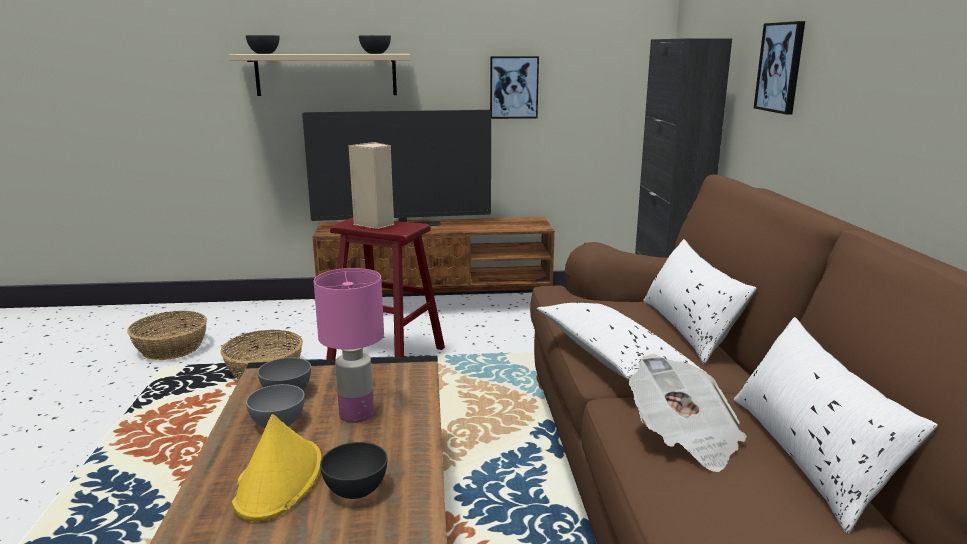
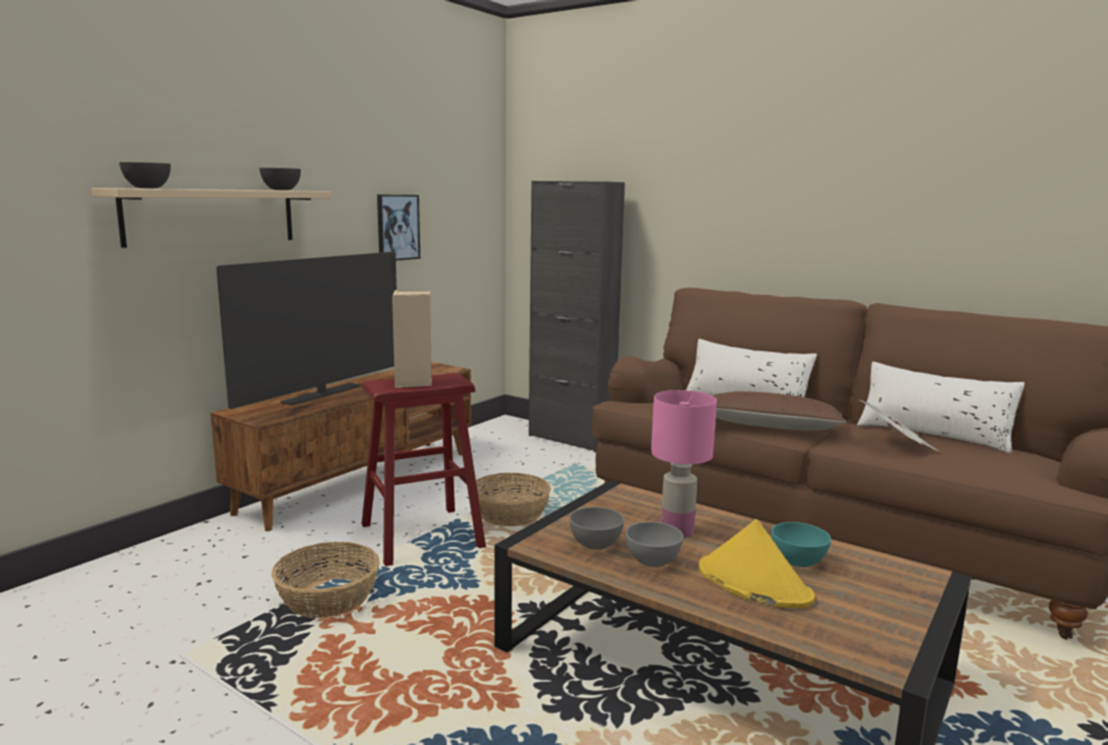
camera: 50 degrees left, 5 degrees down
basket [127,311,207,360] -> basket moved to [476,473,551,526]
grey bowl [320,442,387,499] -> turquoise bowl [772,522,831,567]
white pillow [537,303,708,380] -> brown pillow [714,391,847,431]
picture [754,21,805,114] -> none

